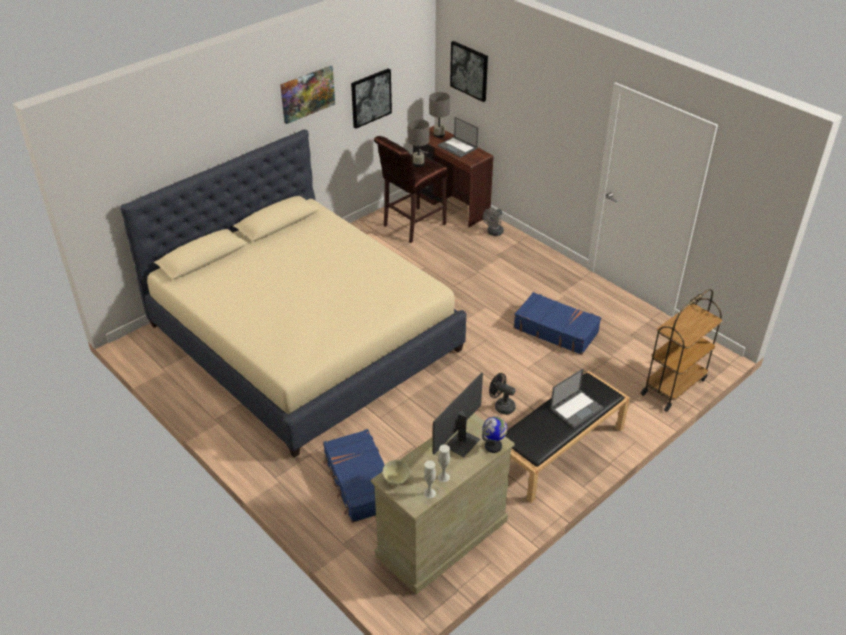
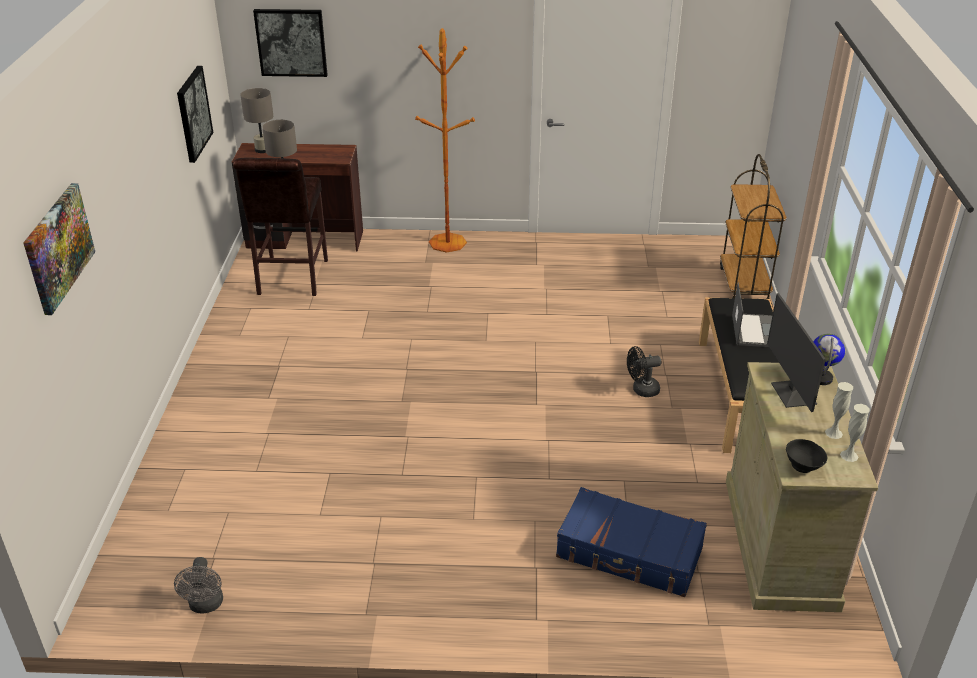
camera: 45 degrees left, 5 degrees down
beige bed [120,129,467,458] -> none
picture [280,66,335,124] -> picture moved to [23,183,95,315]
beige bowl [383,460,411,485] -> black bowl [786,439,827,473]
laptop [437,117,478,158] -> none
grey fan [483,208,504,236] -> grey fan moved to [174,557,223,613]
blue suitcase [514,292,601,355] -> none
none -> orange clothes rack [415,28,475,253]

